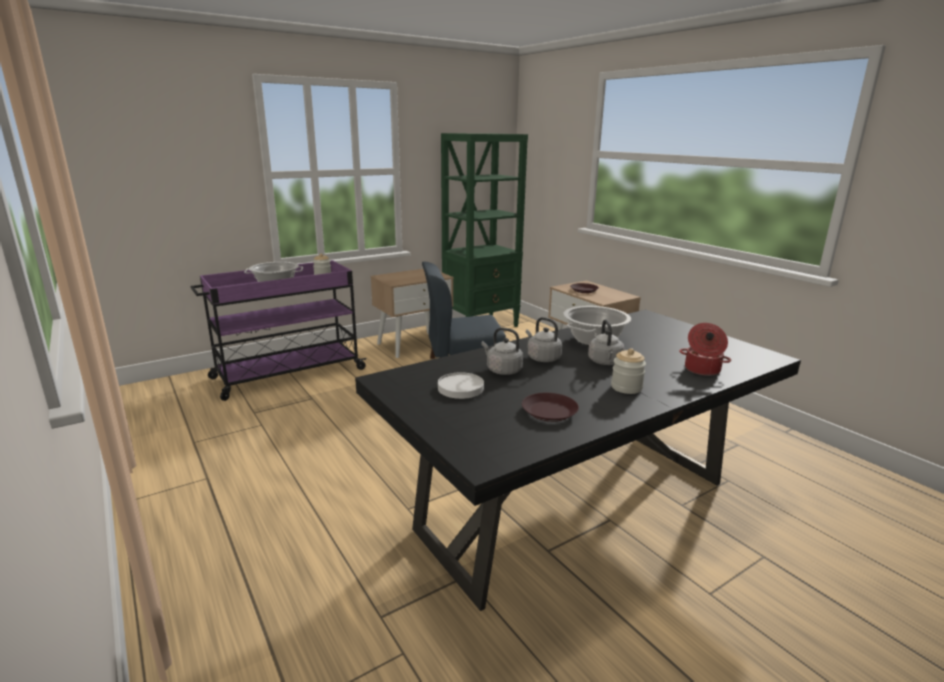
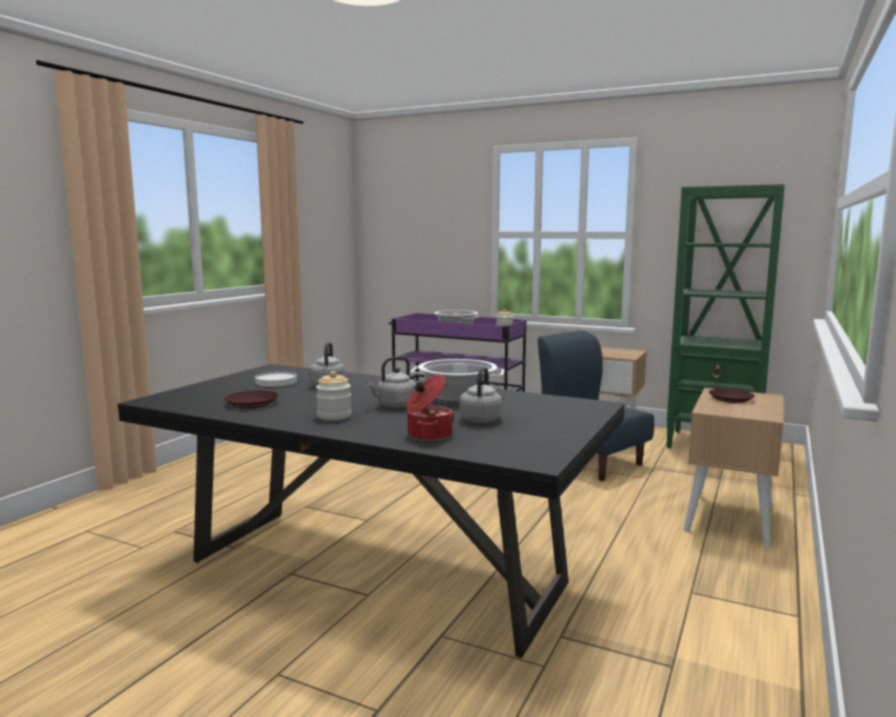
camera: 60 degrees right, 10 degrees down
grey kettle [526,317,562,362] -> grey kettle moved to [459,367,502,423]

